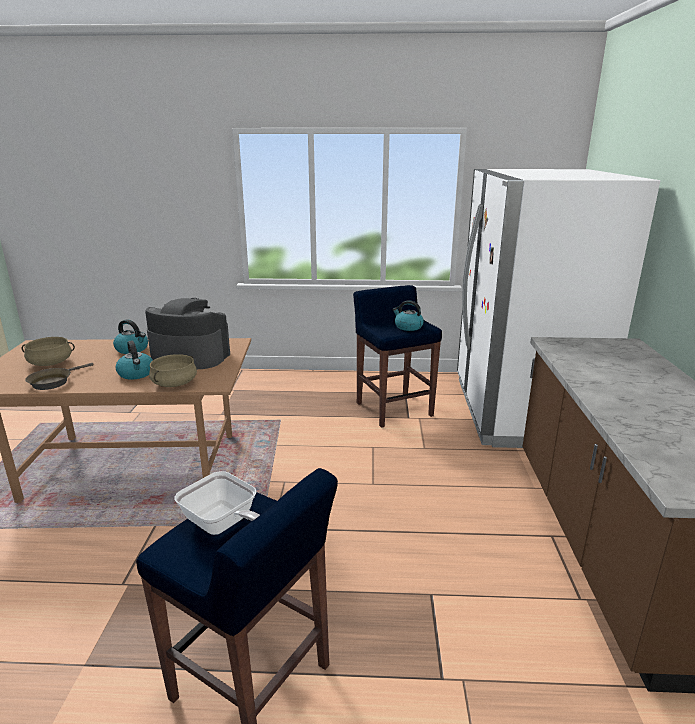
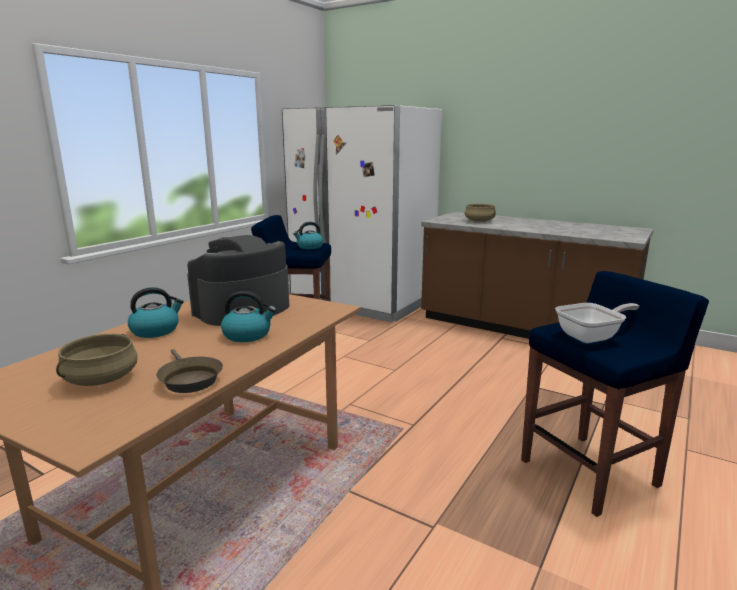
camera: 60 degrees left, 5 degrees down
beige cooking pot [149,354,197,387] -> beige cooking pot moved to [465,204,496,222]

